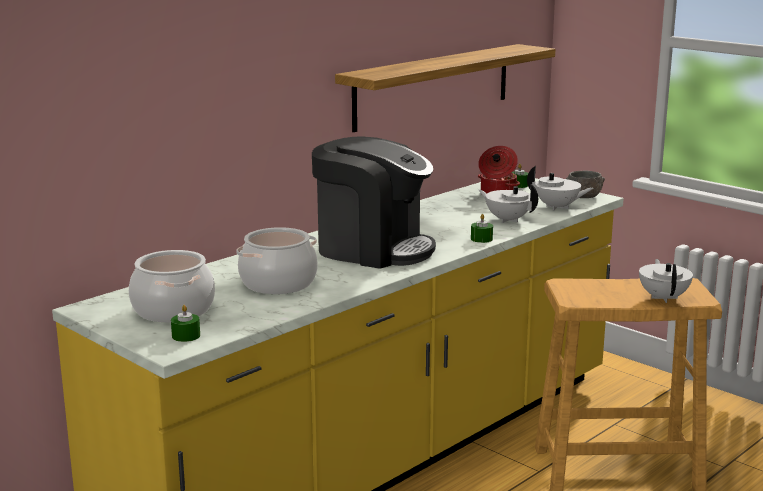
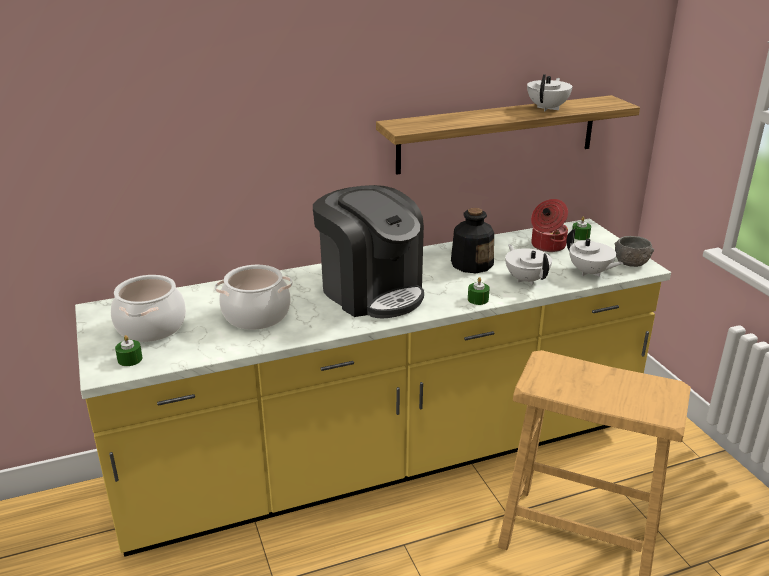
camera: 25 degrees right, 10 degrees up
white teapot [639,259,693,303] -> white teapot moved to [527,74,572,111]
none -> bottle [451,208,494,273]

